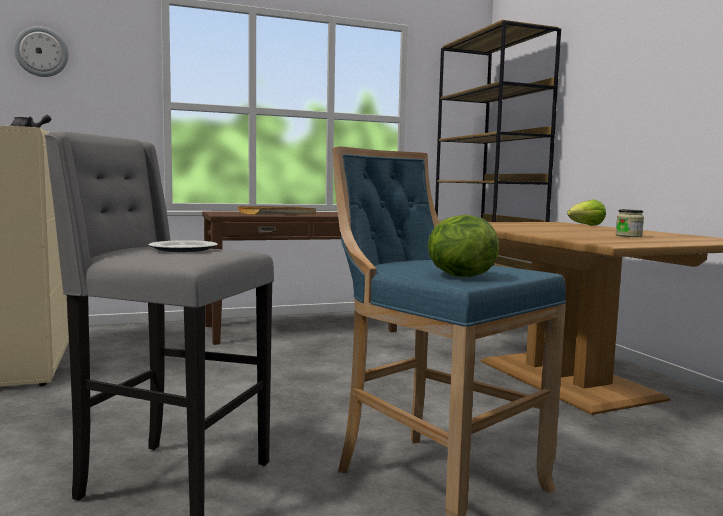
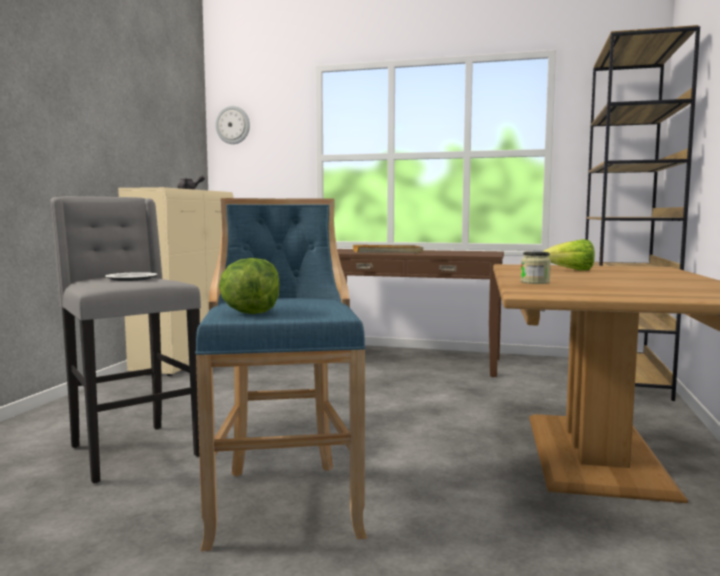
camera: 35 degrees right, 0 degrees up
lettuce [567,199,606,226] -> lettuce moved to [542,239,595,271]
jar [616,209,644,237] -> jar moved to [521,251,551,284]

